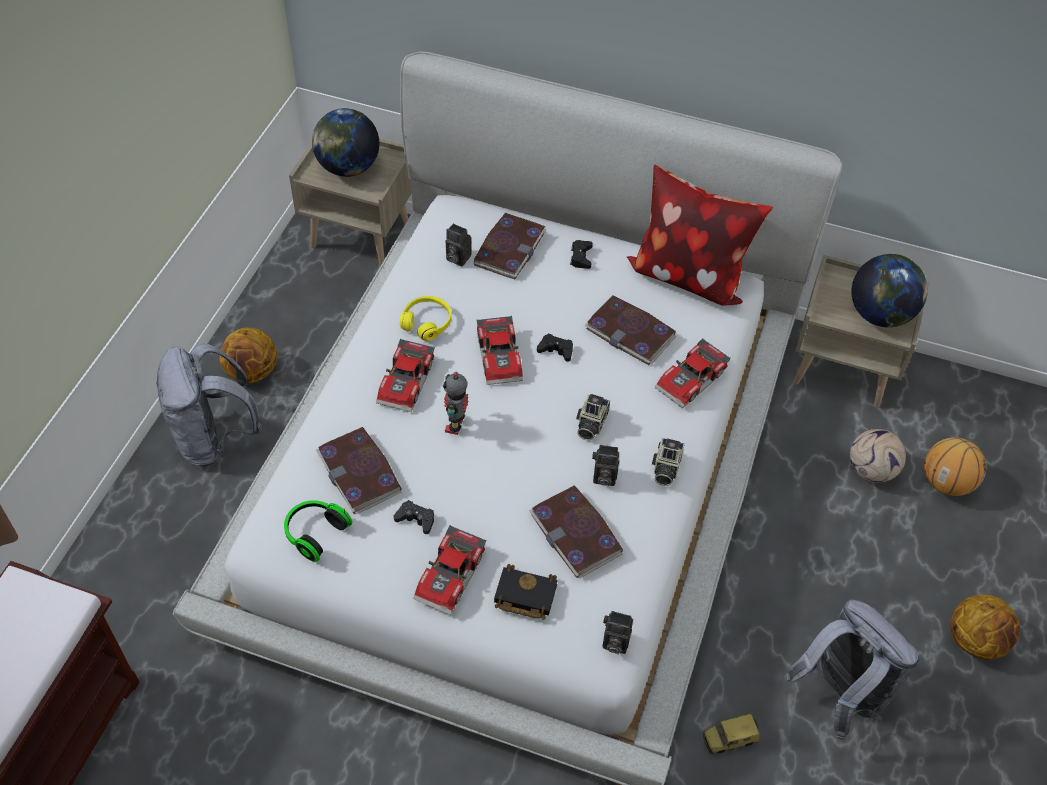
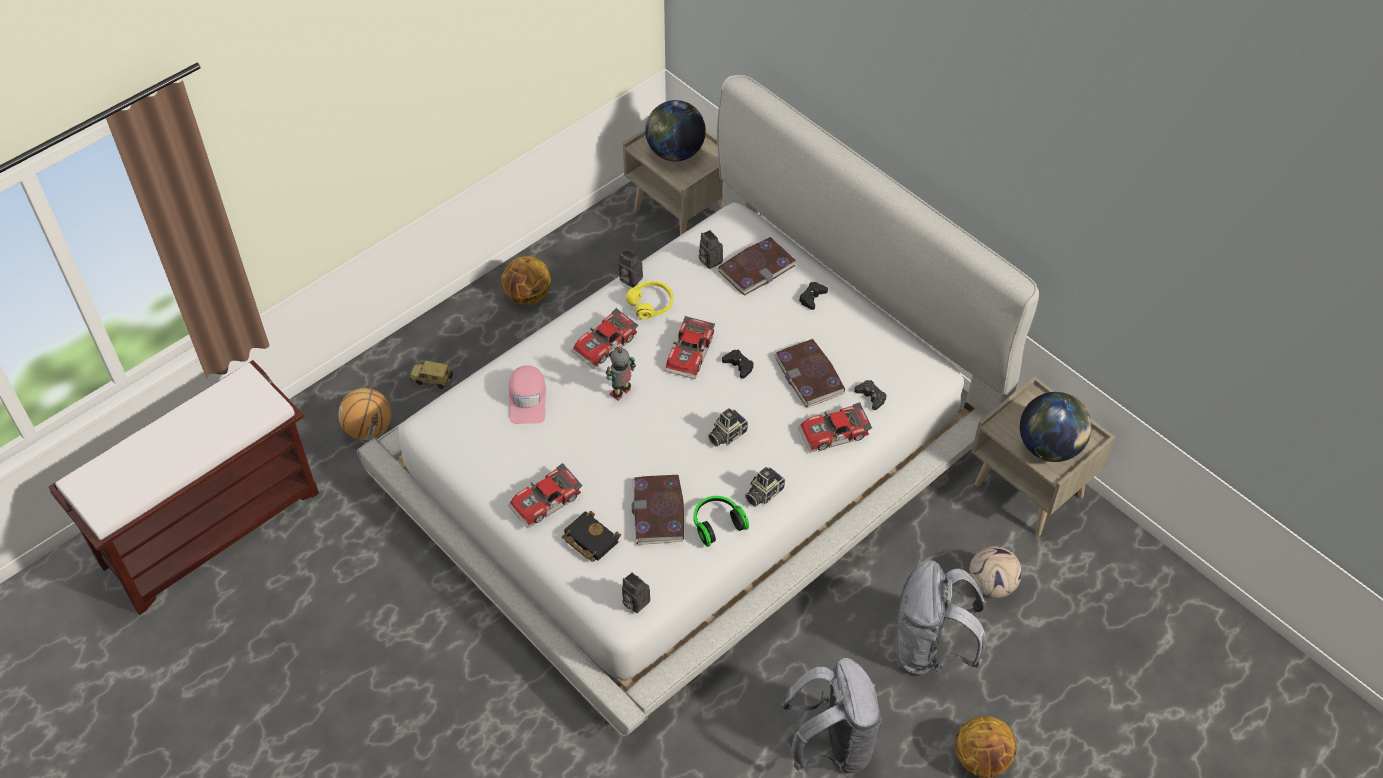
camera: 30 degrees right, 0 degrees up
grey backpack [156,344,262,466] -> grey backpack moved to [897,560,986,675]
headphones [284,500,352,562] -> headphones moved to [694,496,749,547]
book [316,427,402,514] -> pink cap [509,365,546,424]
black game controller [394,500,434,534] -> black game controller moved to [854,380,887,410]
camera [592,445,619,486] -> camera moved to [619,249,643,288]
pillow [627,164,773,306] -> none
toy car [703,713,760,754] -> toy car moved to [410,361,453,389]
basketball [924,437,986,496] -> basketball moved to [338,388,391,440]

